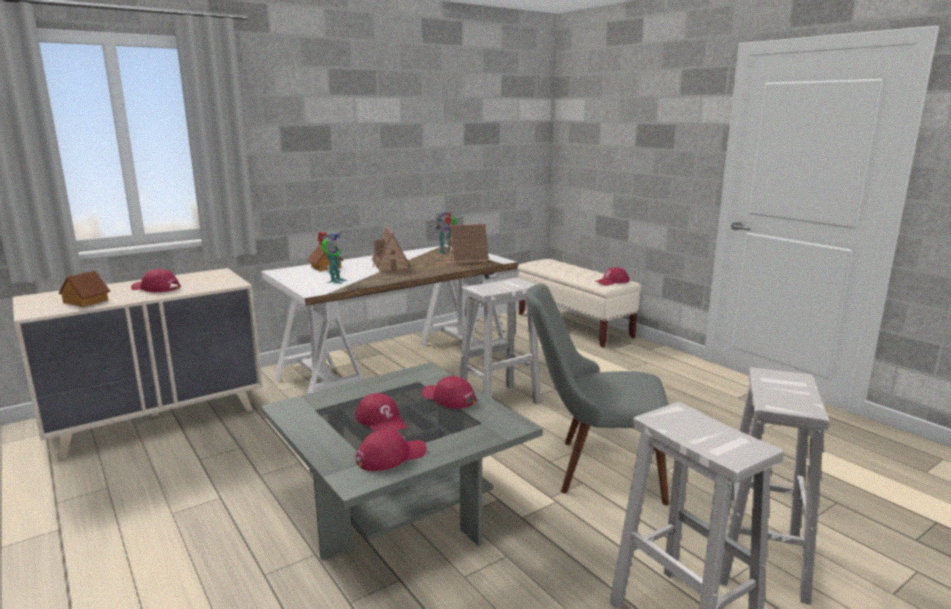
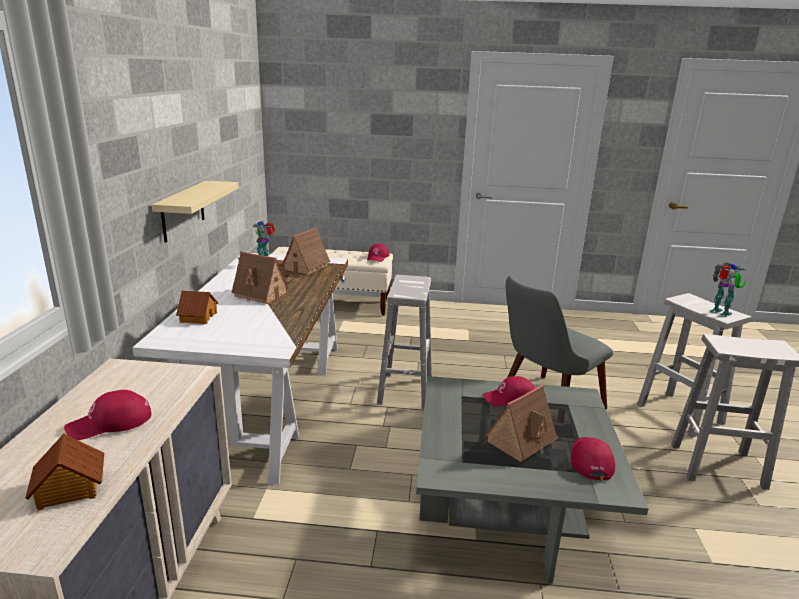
camera: 50 degrees left, 5 degrees up
toy robot [318,232,347,284] -> toy robot moved to [710,262,746,317]
red cap [355,393,407,432] -> toy house [484,385,559,462]
none -> beige shelf [152,181,239,242]

